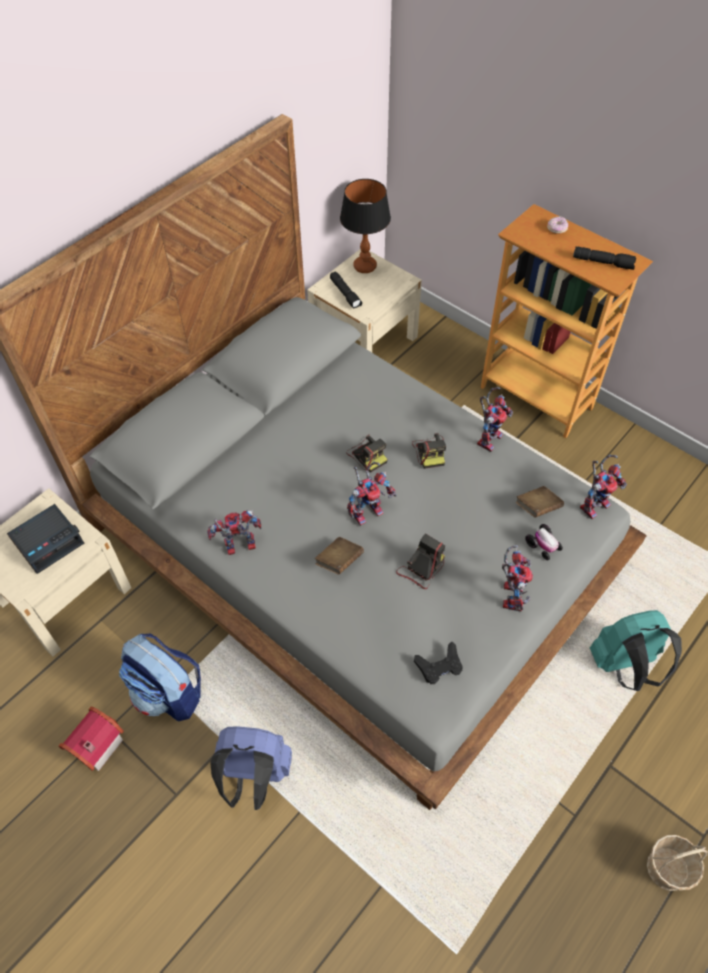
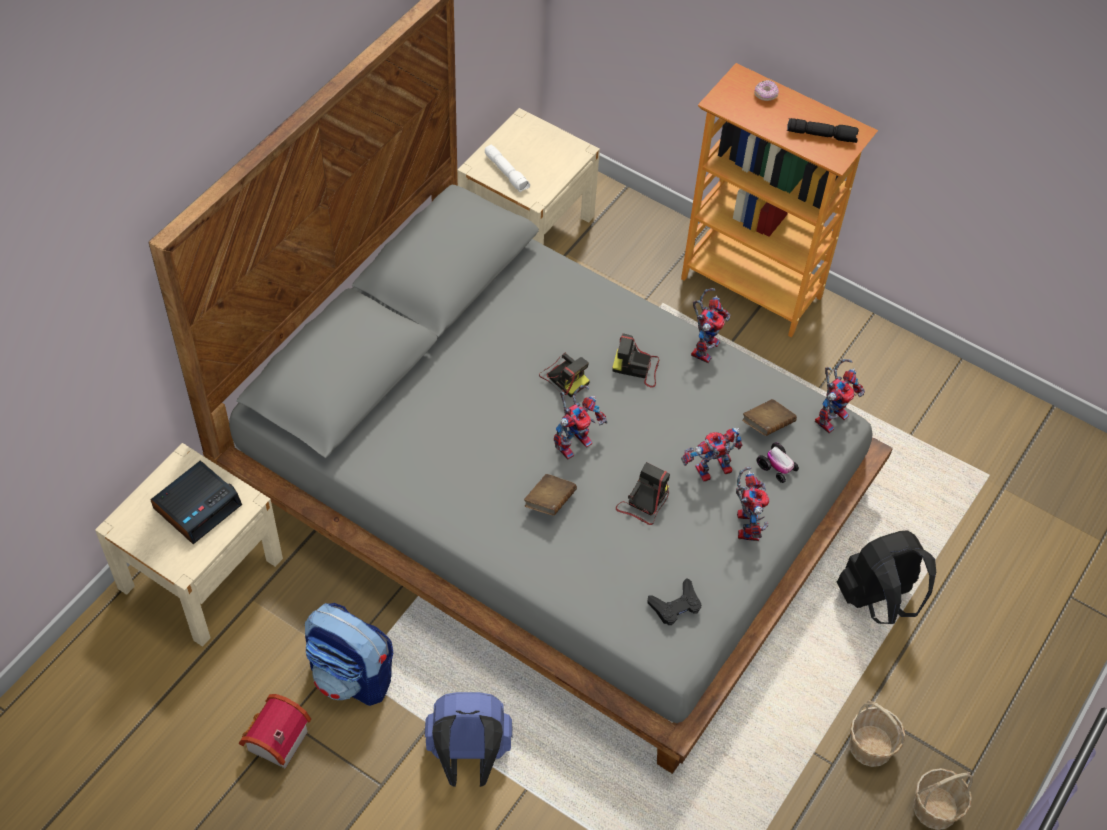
camera: 10 degrees left, 0 degrees up
toy robot [207,510,262,555] -> toy robot moved to [681,428,742,482]
black flashlight [330,271,362,309] -> white flashlight [485,145,530,192]
table lamp [340,179,391,273] -> none
camera [412,433,446,469] -> camera turned 120 degrees clockwise [612,333,659,388]
turquoise backpack [589,610,682,691] -> black backpack [837,530,936,624]
none -> basket [849,700,905,767]

